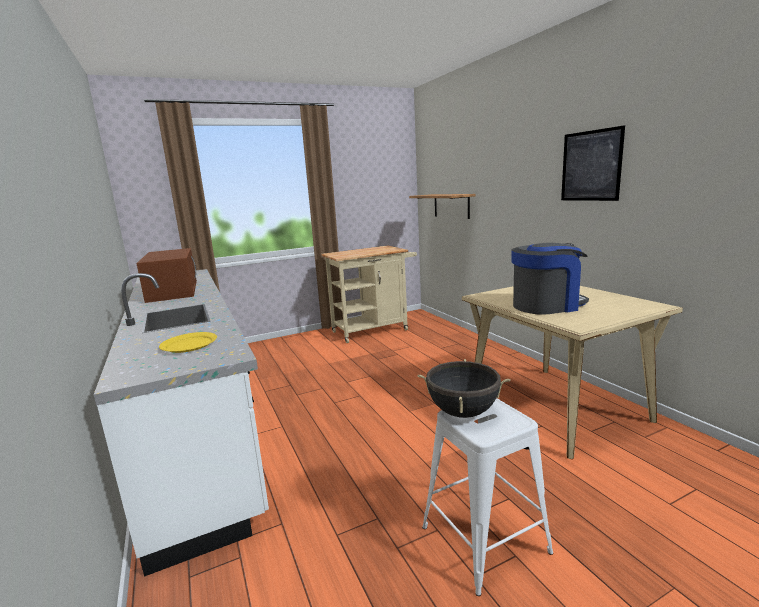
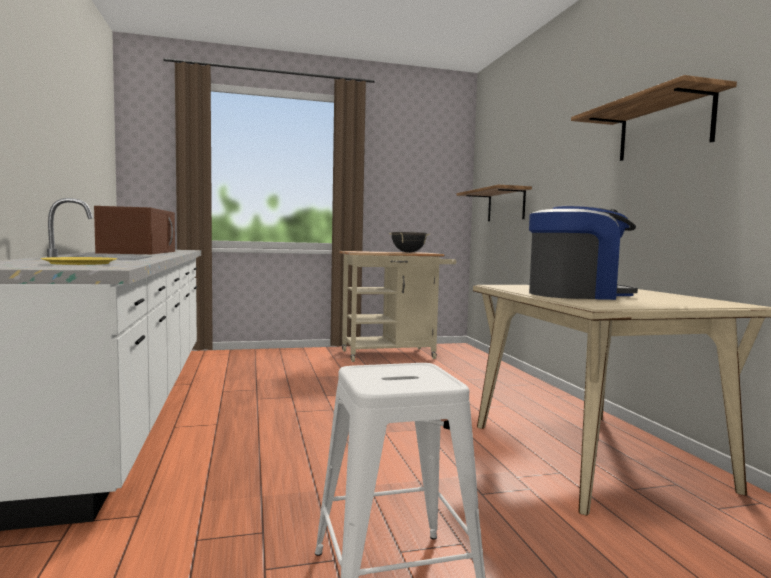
camera: 10 degrees right, 10 degrees down
black cooking pot [417,359,511,418] -> black cooking pot moved to [389,232,430,253]
picture [561,125,625,201] -> shelf [571,75,737,161]

